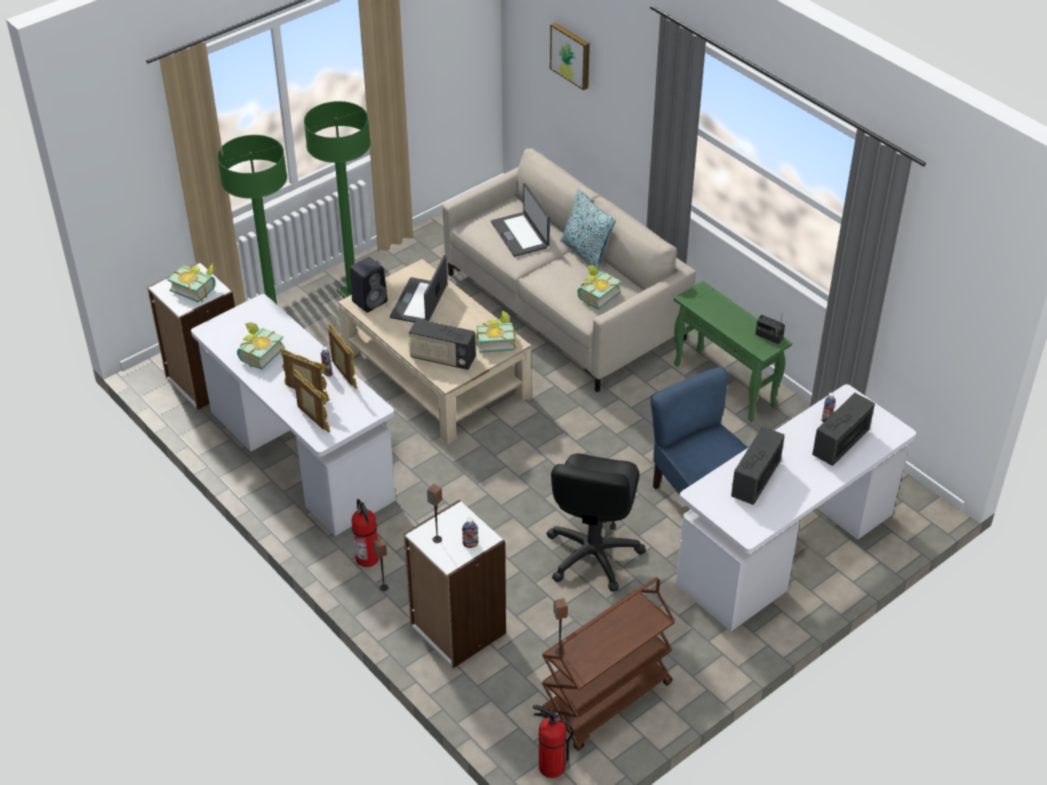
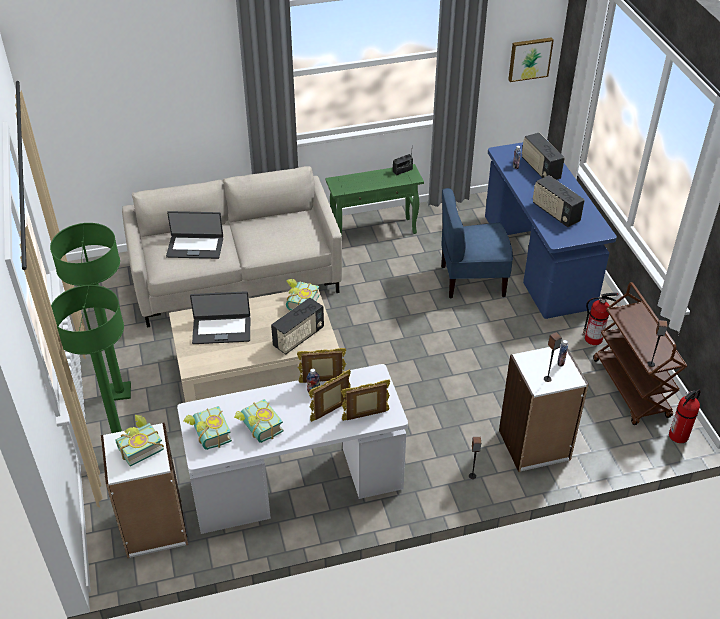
camera: 65 degrees left, 0 degrees up
black speaker [350,257,388,313] -> none
fire extinguisher [352,499,379,567] -> fire extinguisher moved to [583,293,619,345]
laptop [390,255,447,323] -> laptop turned 45 degrees counterclockwise [190,291,250,344]
black office chair [546,454,646,592] -> none
picture [550,22,590,90] -> picture moved to [508,37,554,82]
pillow [560,188,616,269] -> none
book [577,265,621,309] -> book moved to [183,406,232,450]
white desk [676,384,916,631] -> blue desk [485,139,617,319]

